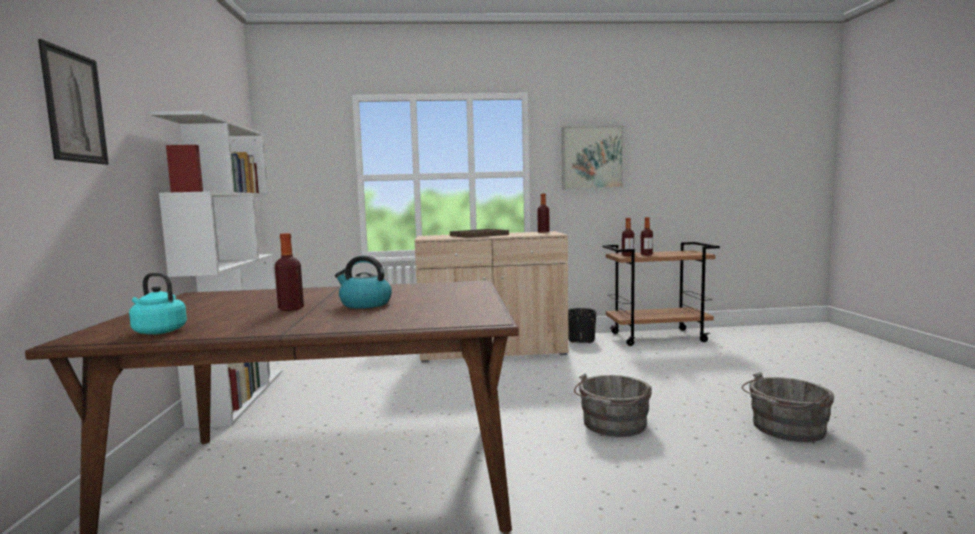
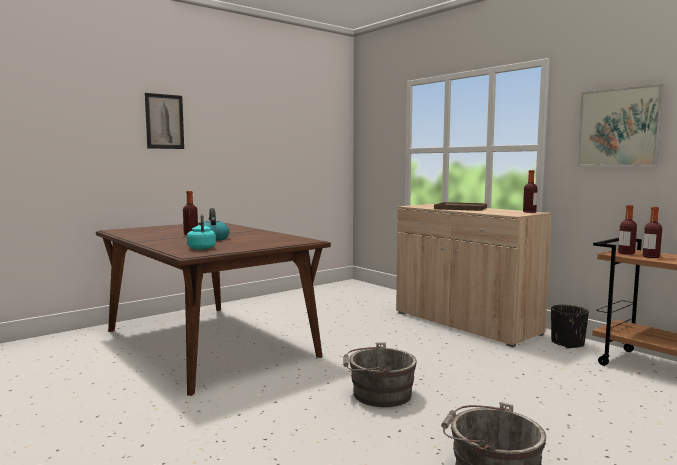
camera: 55 degrees right, 0 degrees up
turquoise kettle [129,273,187,335] -> turquoise kettle moved to [187,214,216,250]
white bookcase [150,111,282,428] -> none

